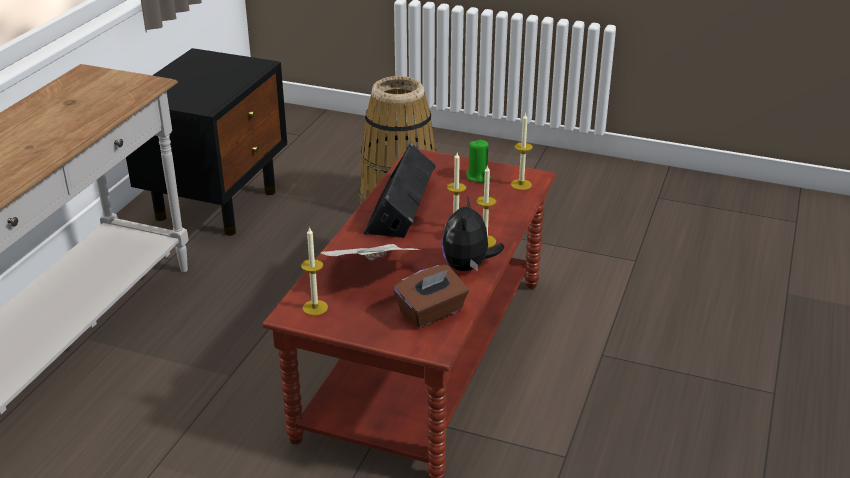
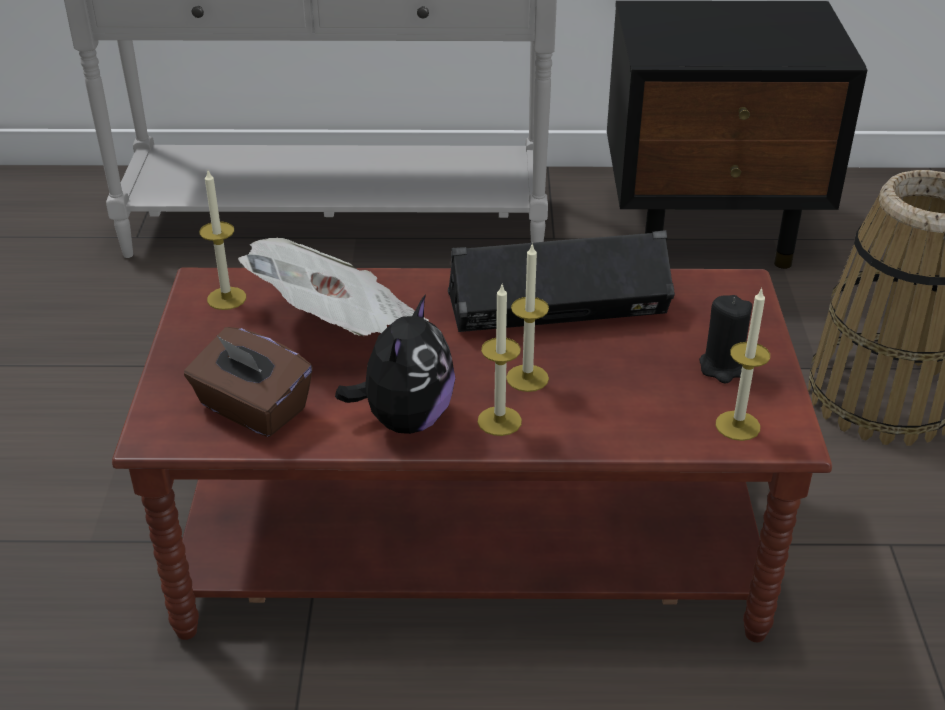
camera: 70 degrees right, 5 degrees up
plush toy [442,196,504,271] -> plush toy turned 120 degrees clockwise [335,294,455,434]
green candle [466,139,491,183] -> black candle [699,295,752,383]

